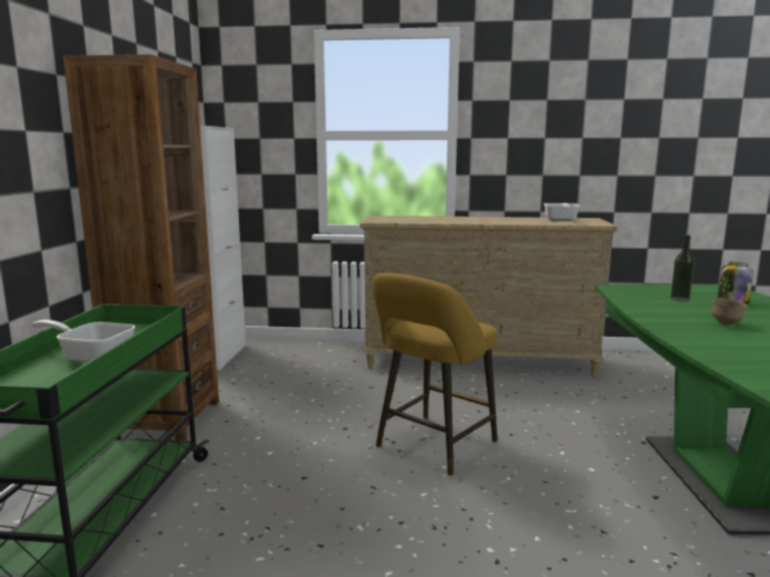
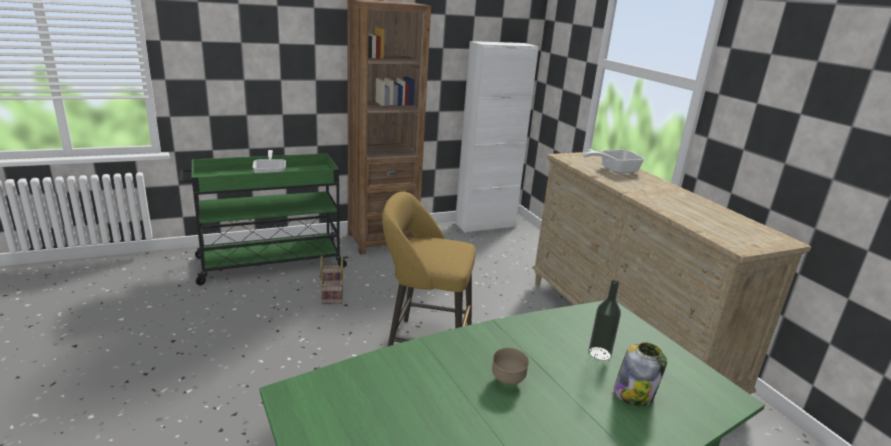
camera: 60 degrees right, 10 degrees up
frying pan [544,203,580,221] -> frying pan moved to [583,150,645,174]
none -> basket [320,256,344,304]

